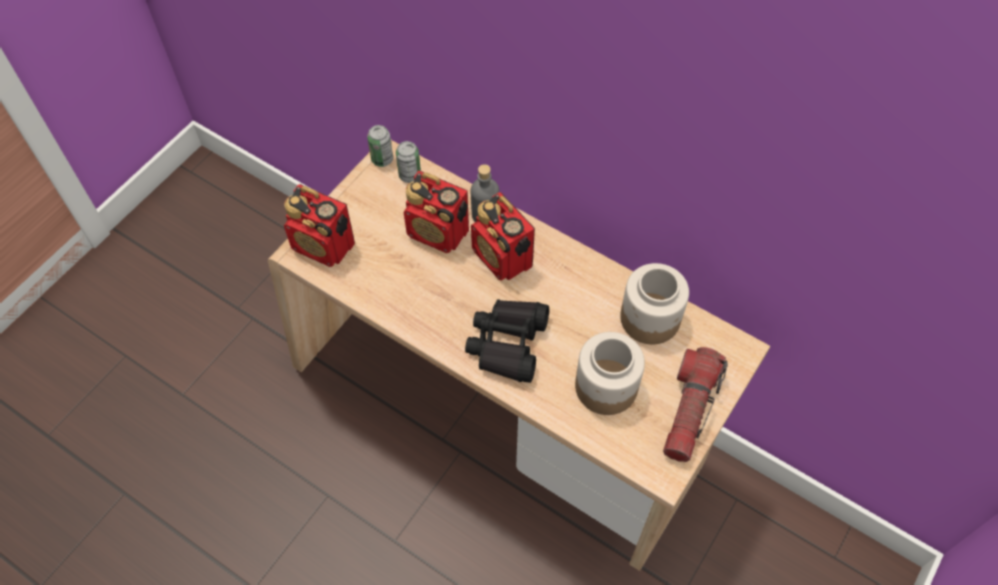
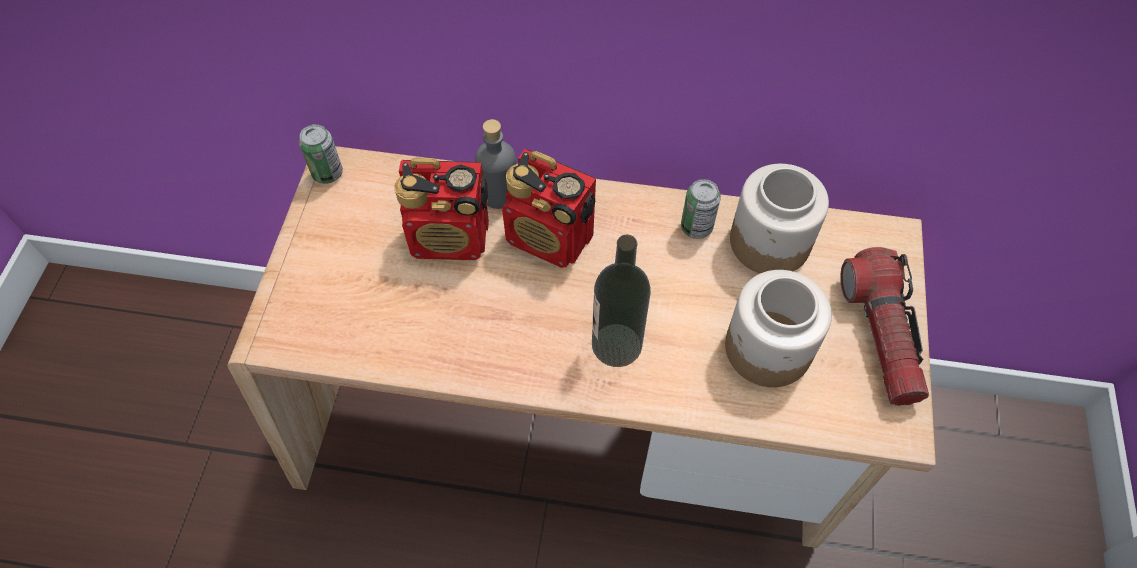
camera: 25 degrees left, 0 degrees up
radio [284,184,355,267] -> none
can [396,141,421,183] -> can moved to [681,179,721,239]
black binoculars [465,299,549,383] -> bottle [592,235,651,367]

